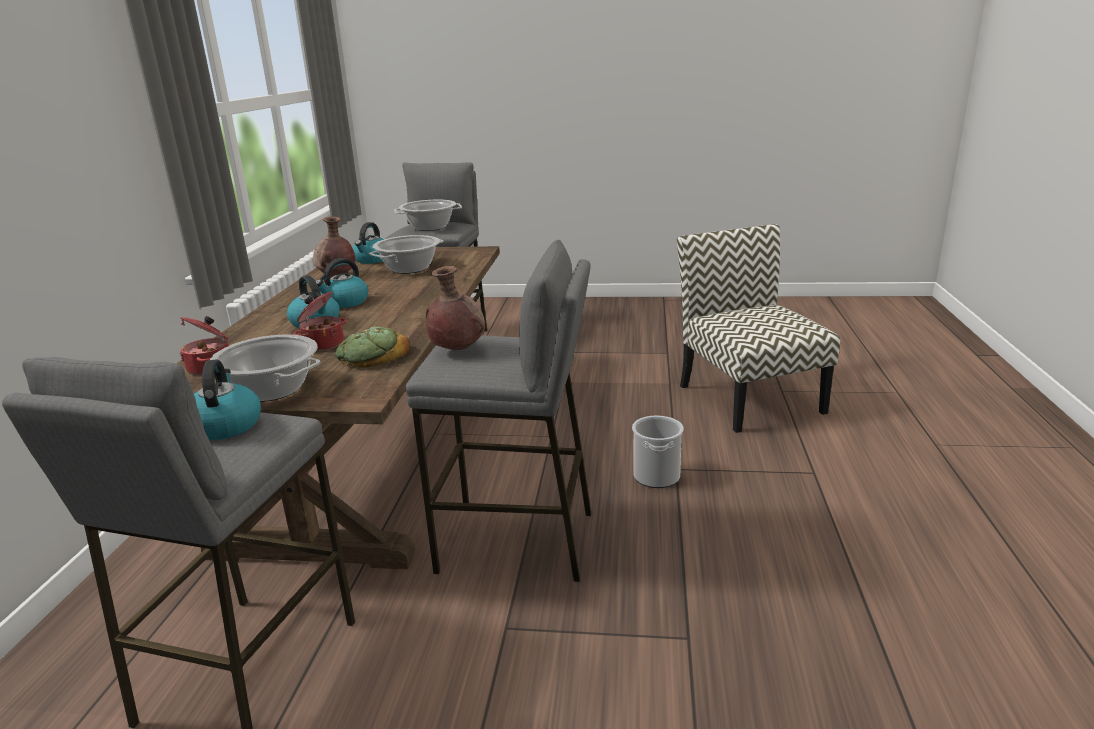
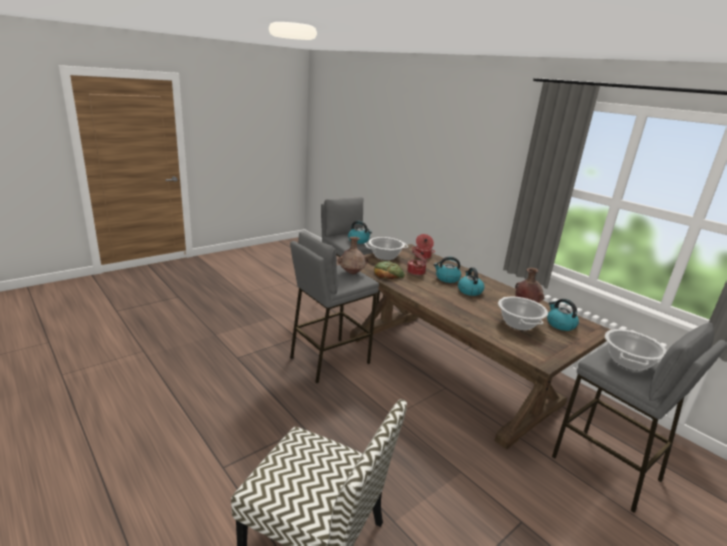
camera: 130 degrees right, 0 degrees up
bucket [632,416,684,488] -> none

